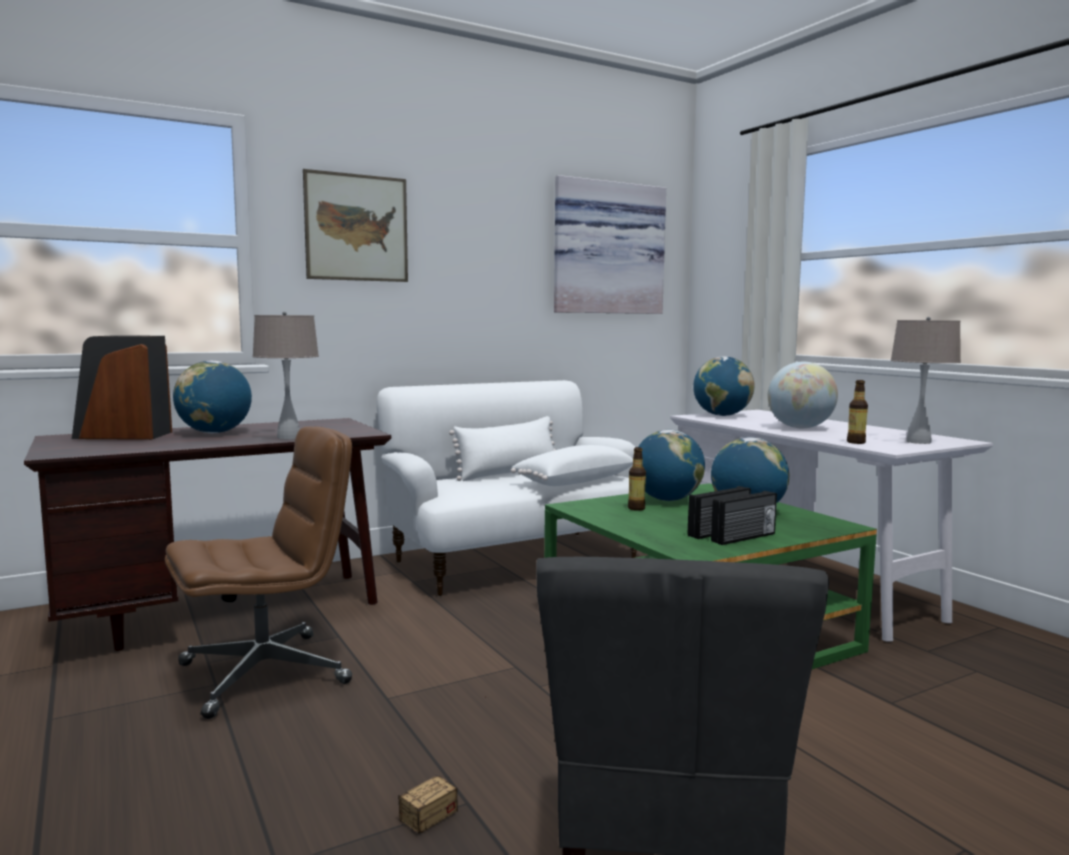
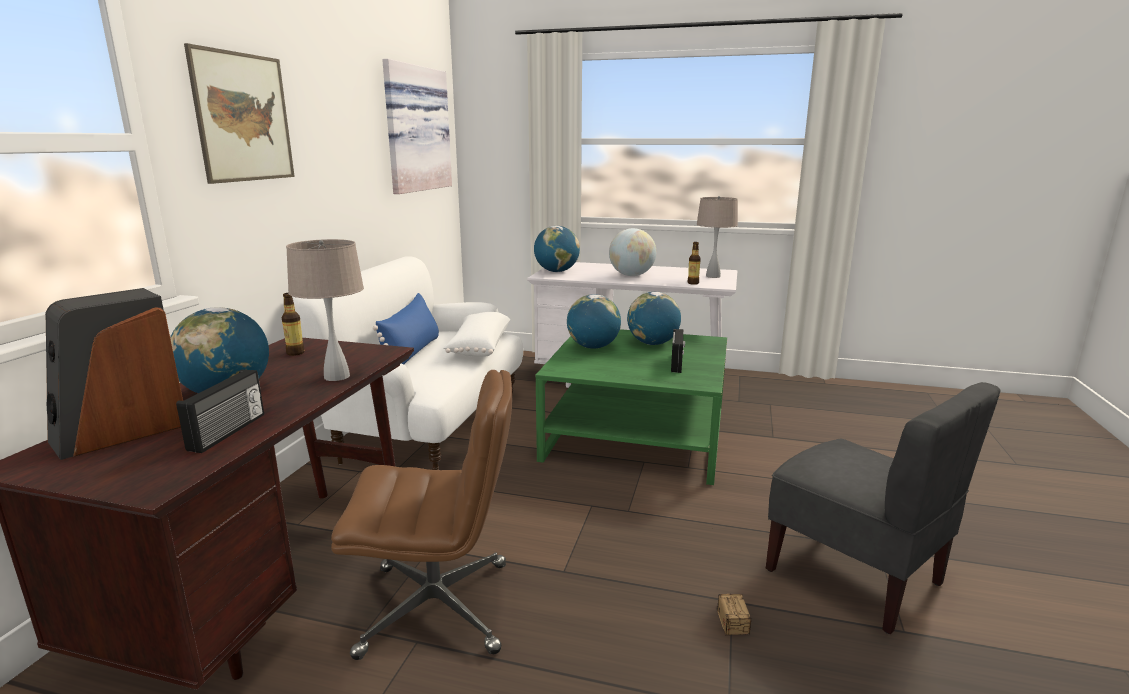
camera: 45 degrees left, 10 degrees up
brown office chair [165,426,352,719] -> brown office chair turned 75 degrees clockwise [331,370,512,660]
white pillow [449,416,555,481] -> blue pillow [373,293,439,364]
bottle [628,447,646,511] -> bottle moved to [282,293,305,356]
radio [711,491,777,545] -> radio moved to [176,370,264,453]

